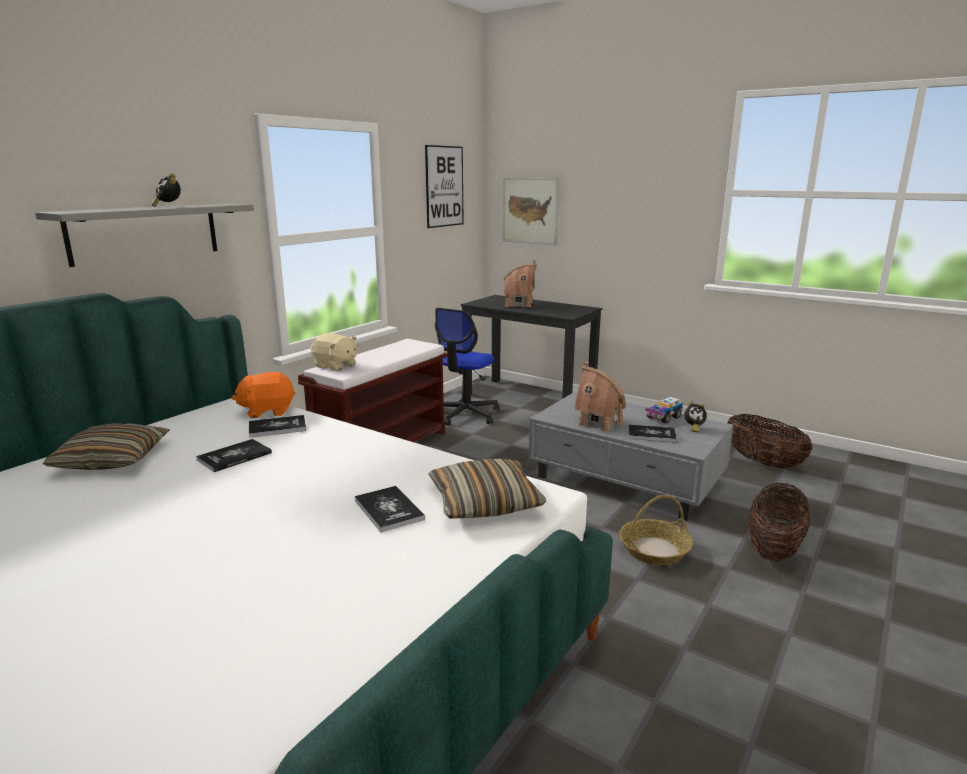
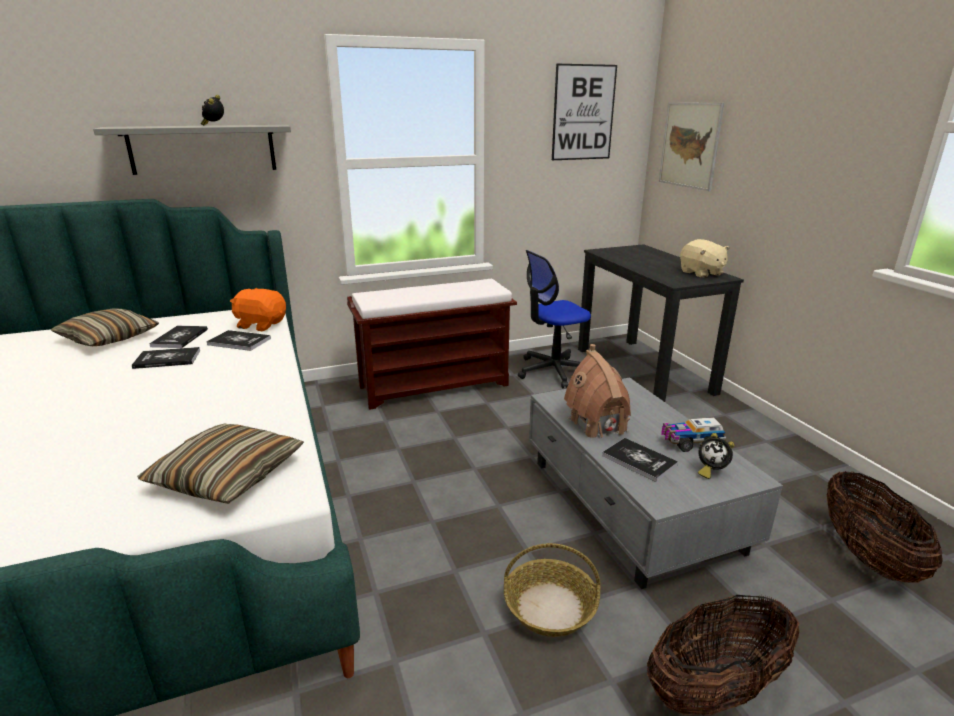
camera: 35 degrees right, 5 degrees up
beige plush toy [311,333,357,371] -> beige plush toy moved to [680,239,730,278]
book [355,486,425,533] -> book moved to [149,326,208,348]
toy house [504,260,537,307] -> none

